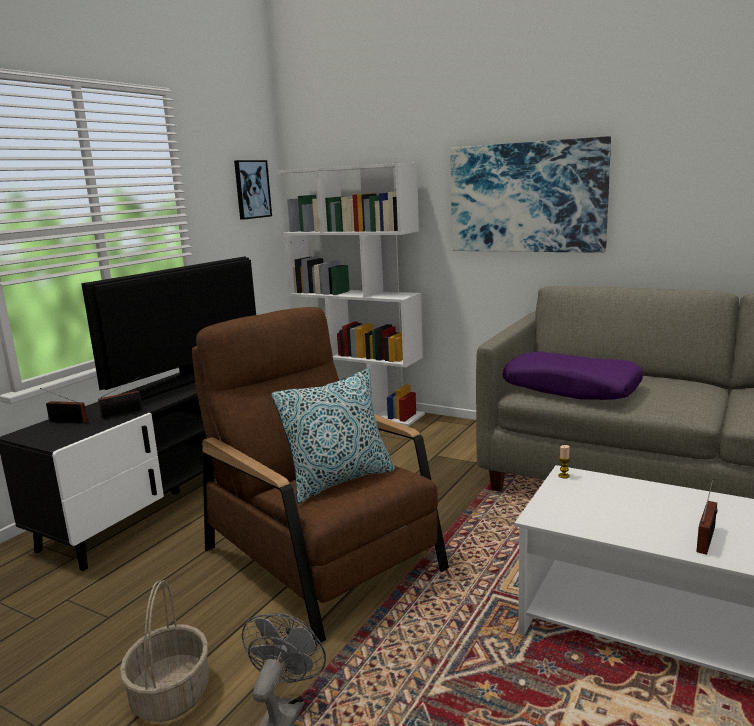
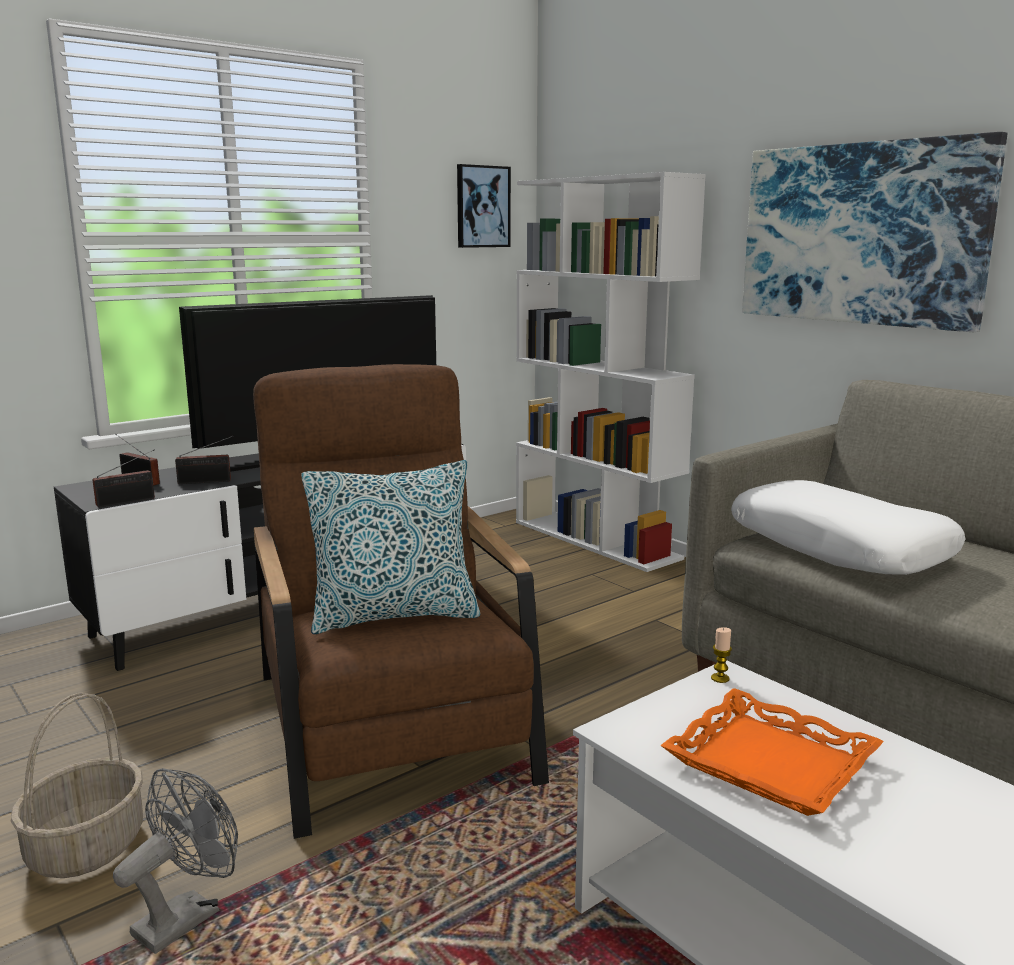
camera: 20 degrees right, 0 degrees up
purple pillow [503,352,643,400] -> white pillow [731,480,966,575]
radio [696,478,718,555] -> radio moved to [93,450,155,508]
none -> orange tray [660,688,884,816]

